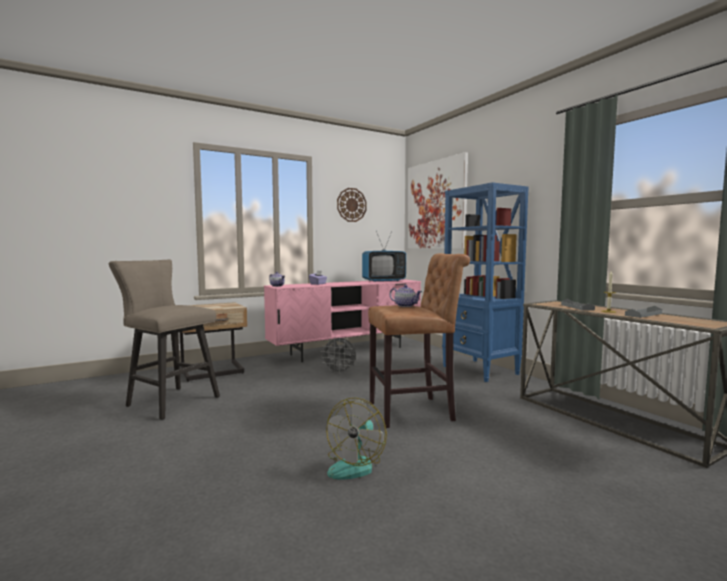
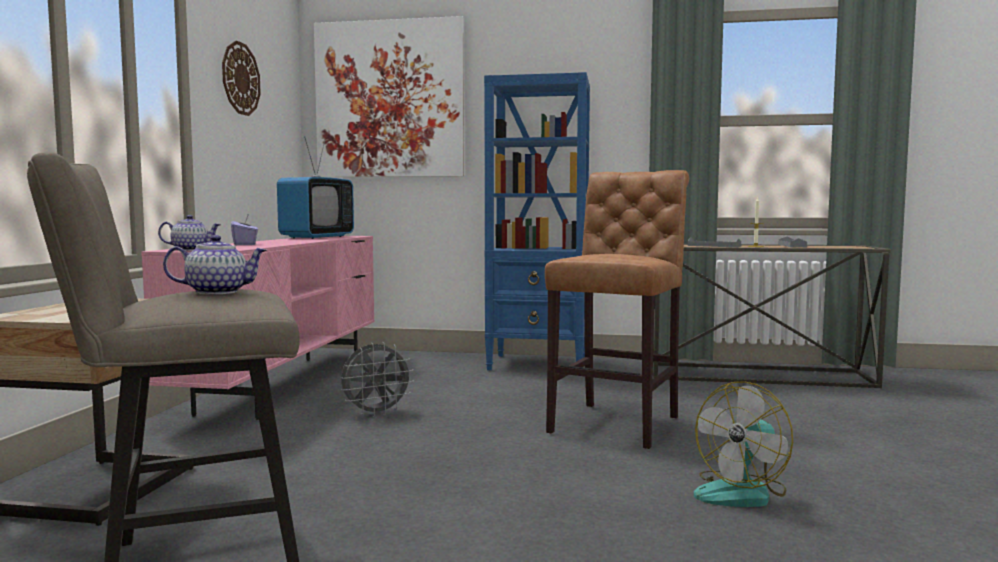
camera: 50 degrees left, 0 degrees up
fan [326,398,387,480] -> fan turned 75 degrees clockwise [694,381,793,507]
teapot [390,285,422,307] -> teapot moved to [163,235,266,295]

